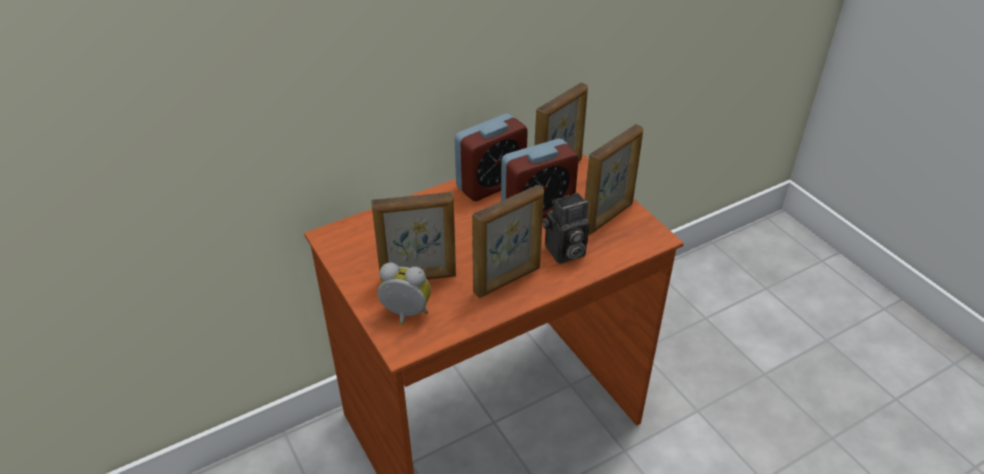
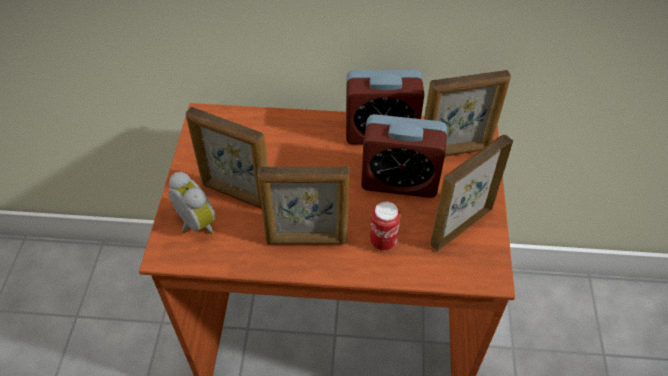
camera: 35 degrees right, 10 degrees up
camera [542,193,590,264] -> can [370,202,401,250]
picture frame [584,124,643,235] -> picture frame turned 150 degrees clockwise [430,135,513,251]

